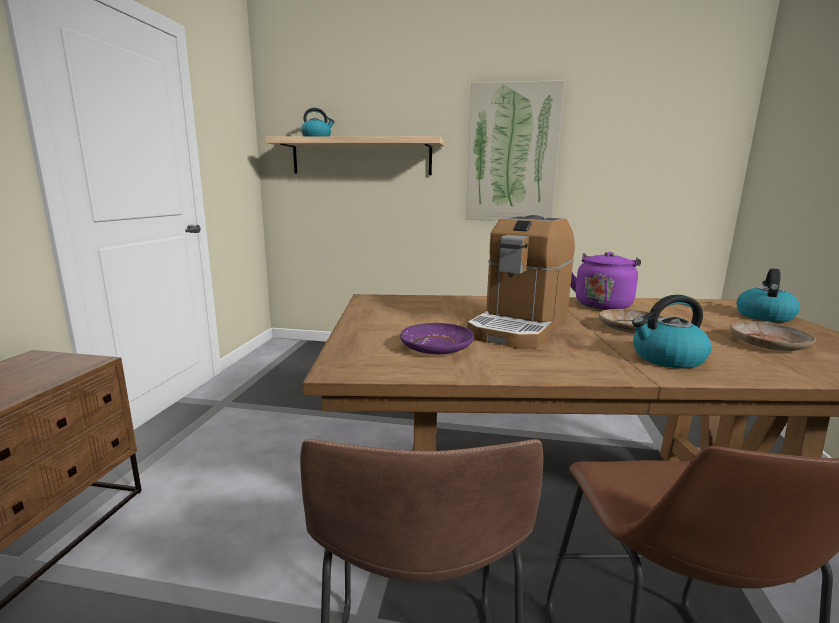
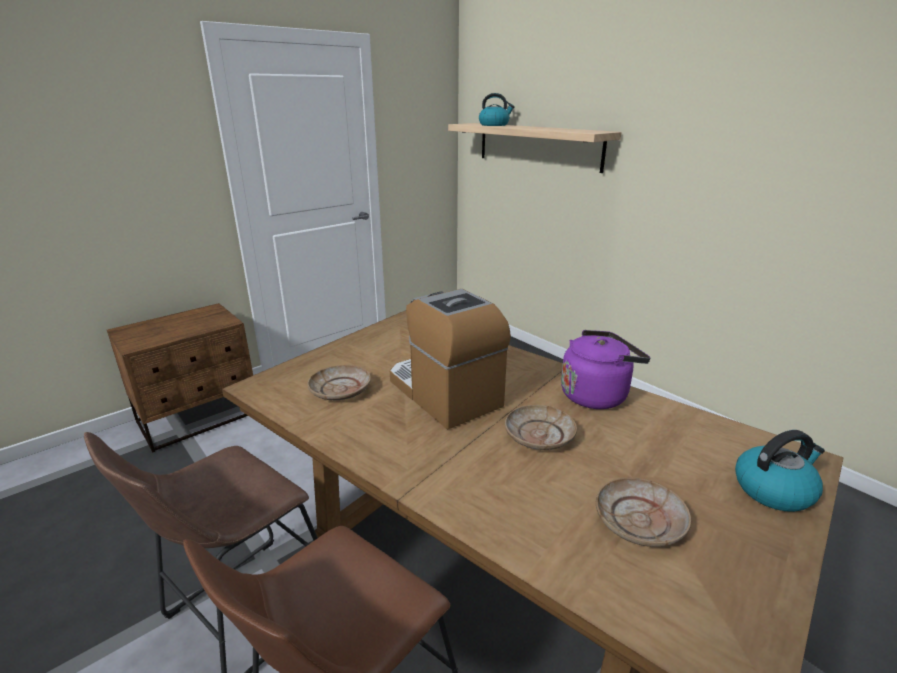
camera: 40 degrees right, 10 degrees up
purple plate [400,323,474,354] -> beige plate [307,365,371,400]
picture [466,80,565,221] -> none
coffee machine [467,215,575,349] -> coffee machine turned 75 degrees clockwise [390,289,511,430]
kettle [632,295,712,368] -> none

